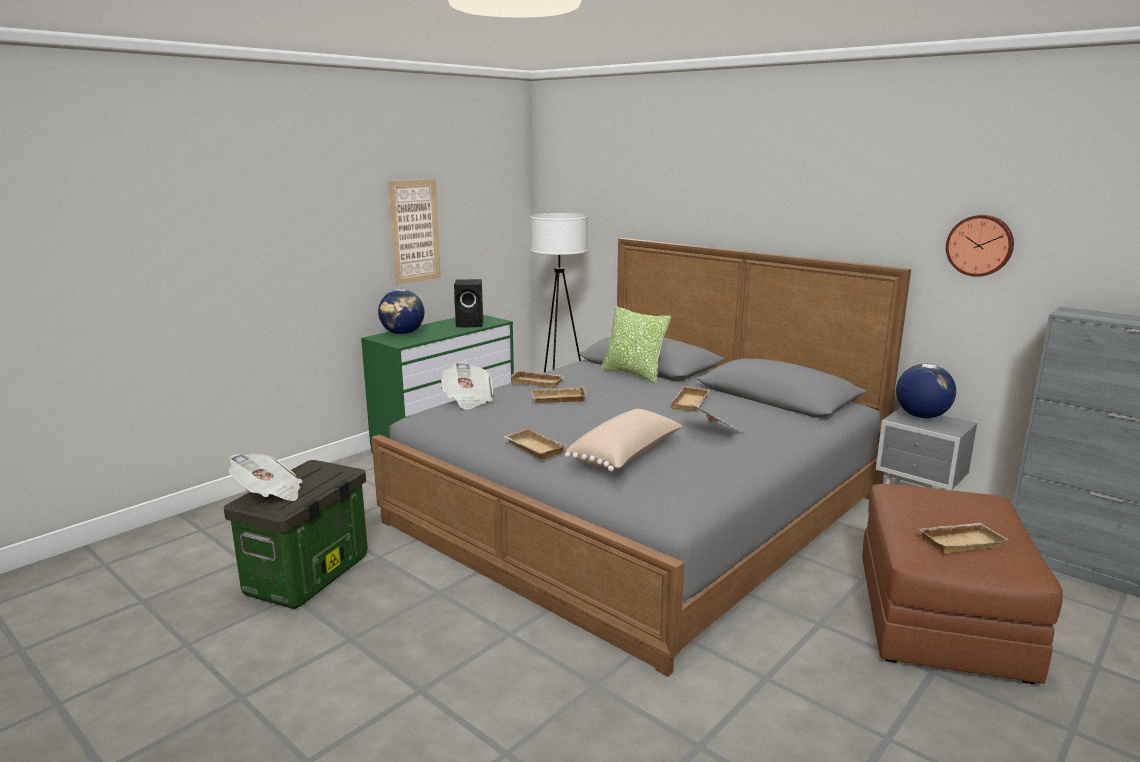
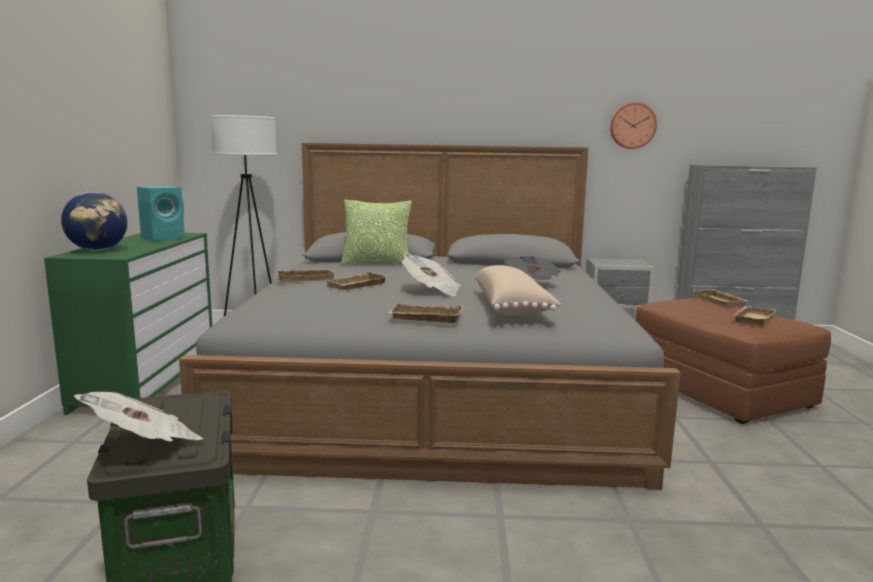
camera: 40 degrees left, 5 degrees down
picture [388,179,441,285] -> none
newspaper [440,362,493,410] -> newspaper moved to [402,253,461,296]
black speaker [454,279,483,327] -> turquoise speaker [137,186,185,241]
beige tray [670,386,710,411] -> beige tray moved to [693,289,747,308]
globe [896,364,956,418] -> none

